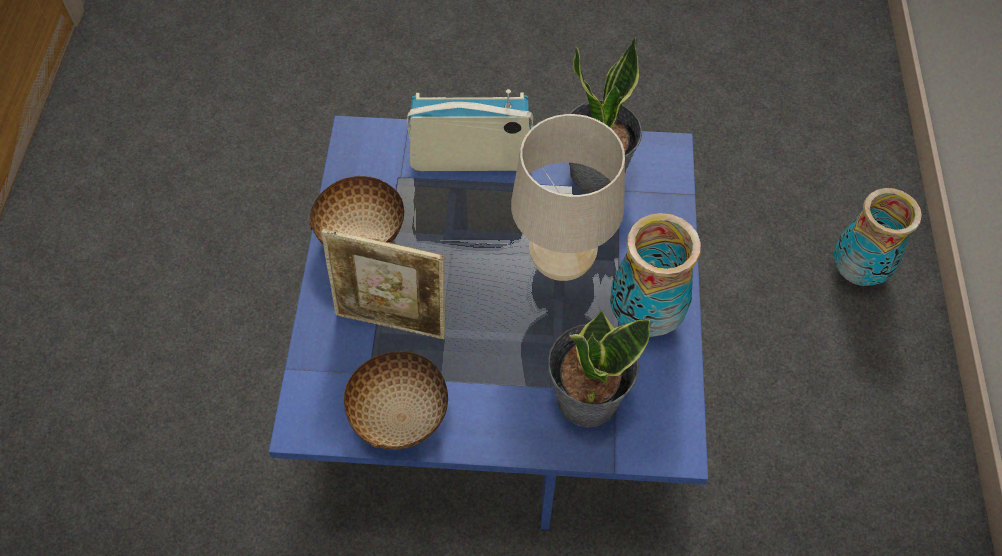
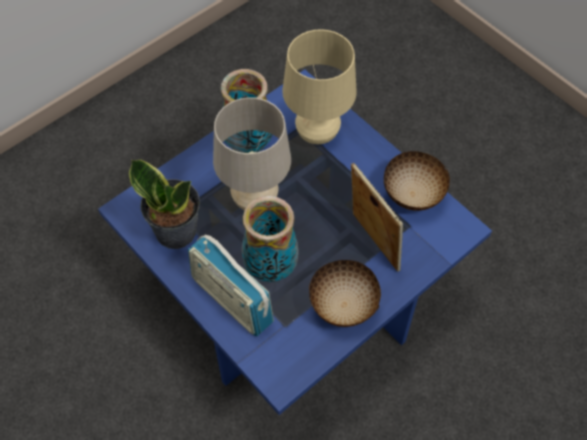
camera: 135 degrees left, 0 degrees up
potted plant [548,310,651,428] -> beige table lamp [282,29,357,144]
vase [834,188,922,286] -> vase moved to [242,196,299,282]

